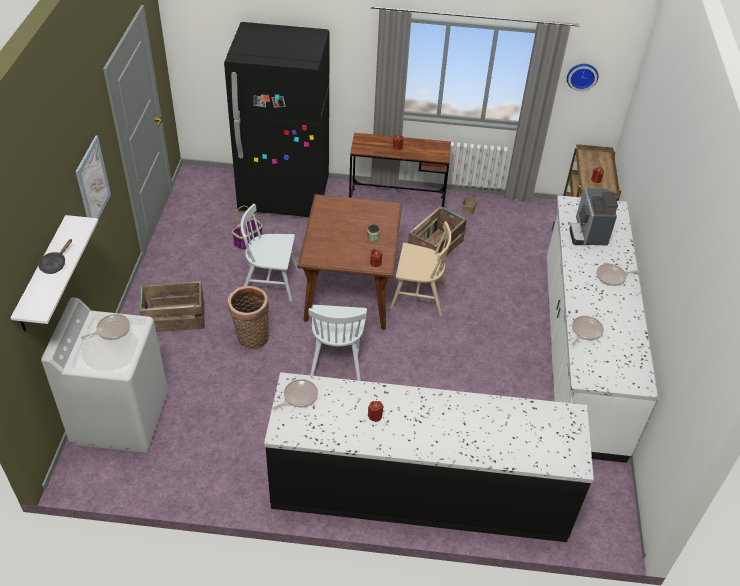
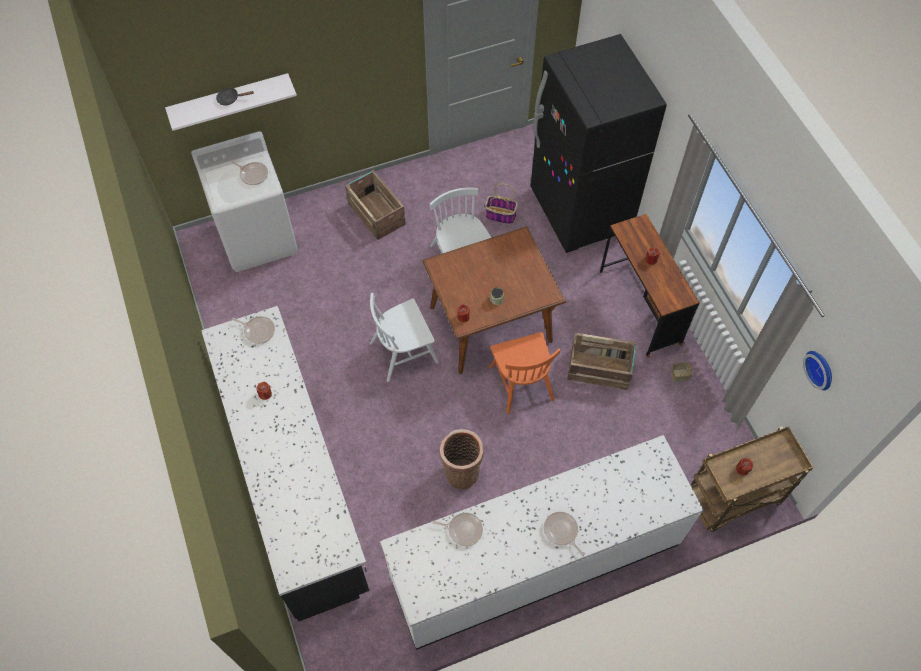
camera: 65 degrees right, 15 degrees up
picture [76,135,111,220] -> none
basket [228,286,269,350] -> basket moved to [440,429,484,489]
beige chair [390,221,451,316] -> orange chair [489,332,561,414]
coffee machine [569,187,618,246] -> none

